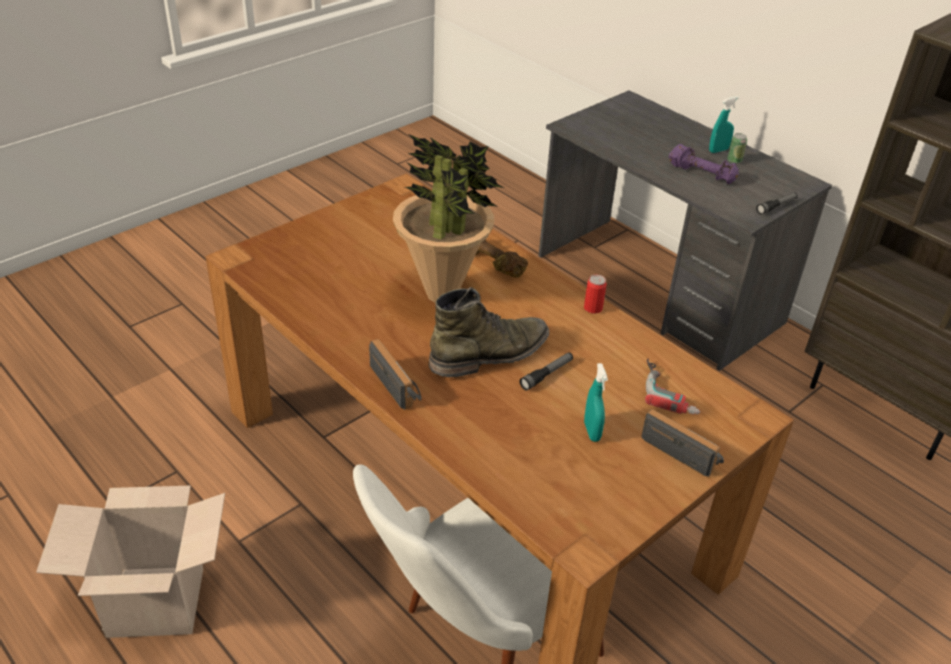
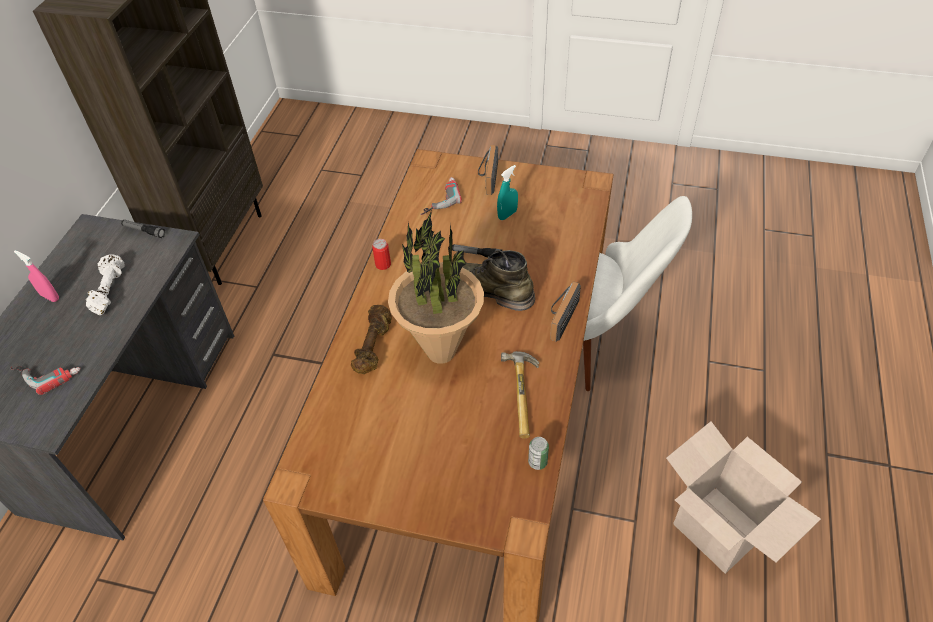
camera: 120 degrees left, 10 degrees up
purple dumbbell [669,144,739,184] -> white dumbbell [86,254,125,315]
turquoise spray bottle [709,96,739,153] -> pink spray bottle [14,250,59,302]
can [727,133,747,164] -> can moved to [528,437,549,470]
none -> power drill [11,366,81,395]
none -> hammer [501,351,539,438]

